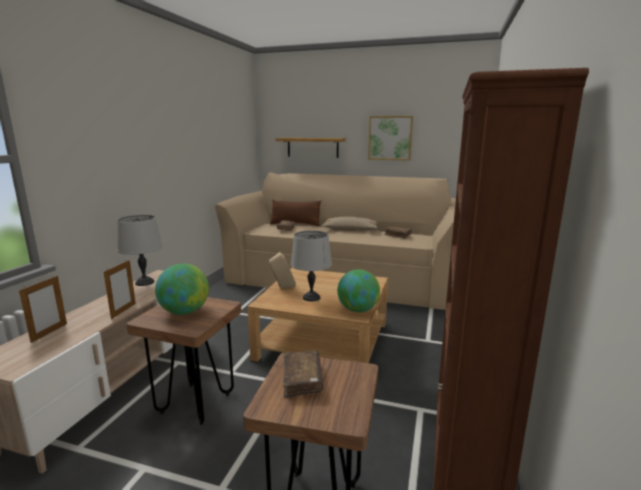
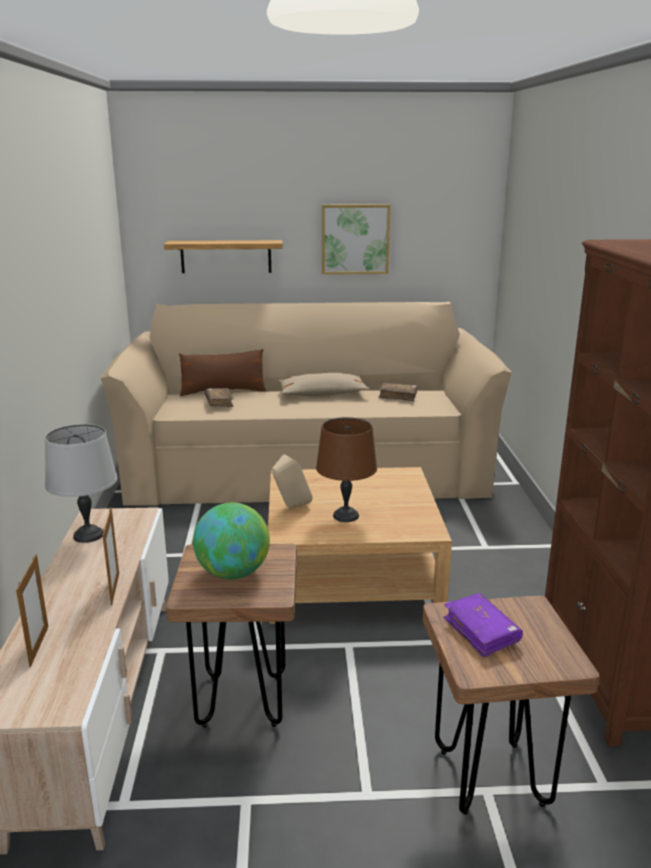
camera: 20 degrees left, 5 degrees up
brown book [283,350,323,398] -> purple book [444,593,523,657]
grey table lamp [291,231,332,301] -> brown table lamp [316,417,377,522]
globe [337,269,380,312] -> none

